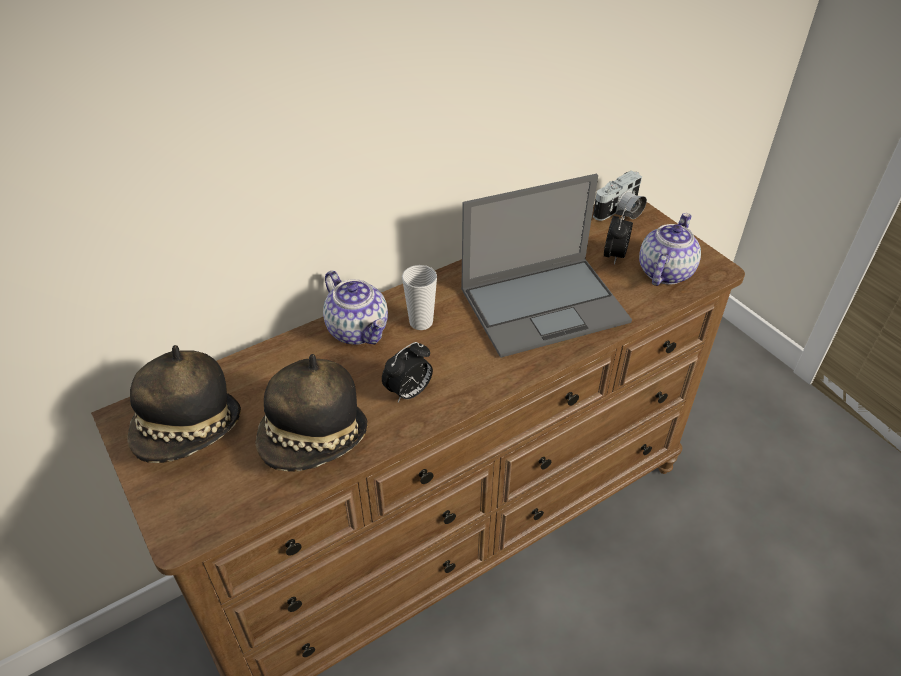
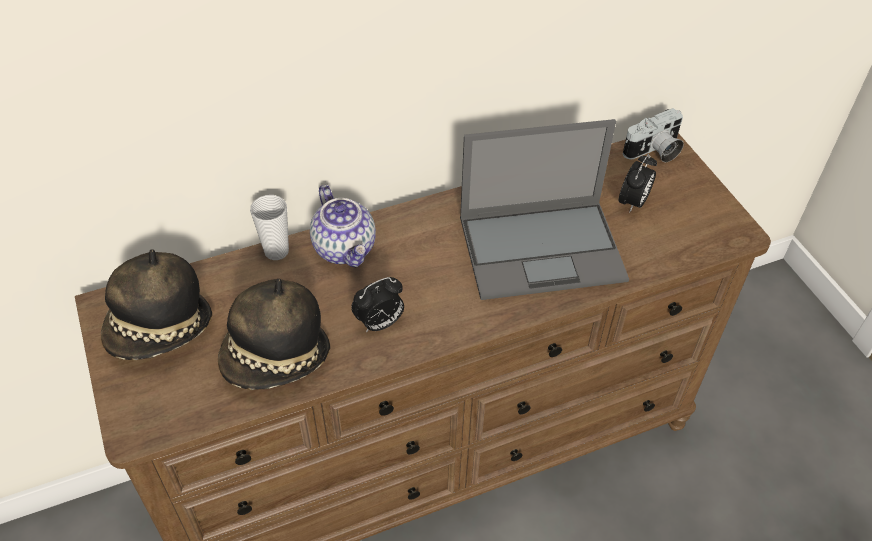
camera: 10 degrees right, 5 degrees up
cup [402,265,437,330] -> cup moved to [250,195,289,260]
teapot [639,213,701,286] -> none

